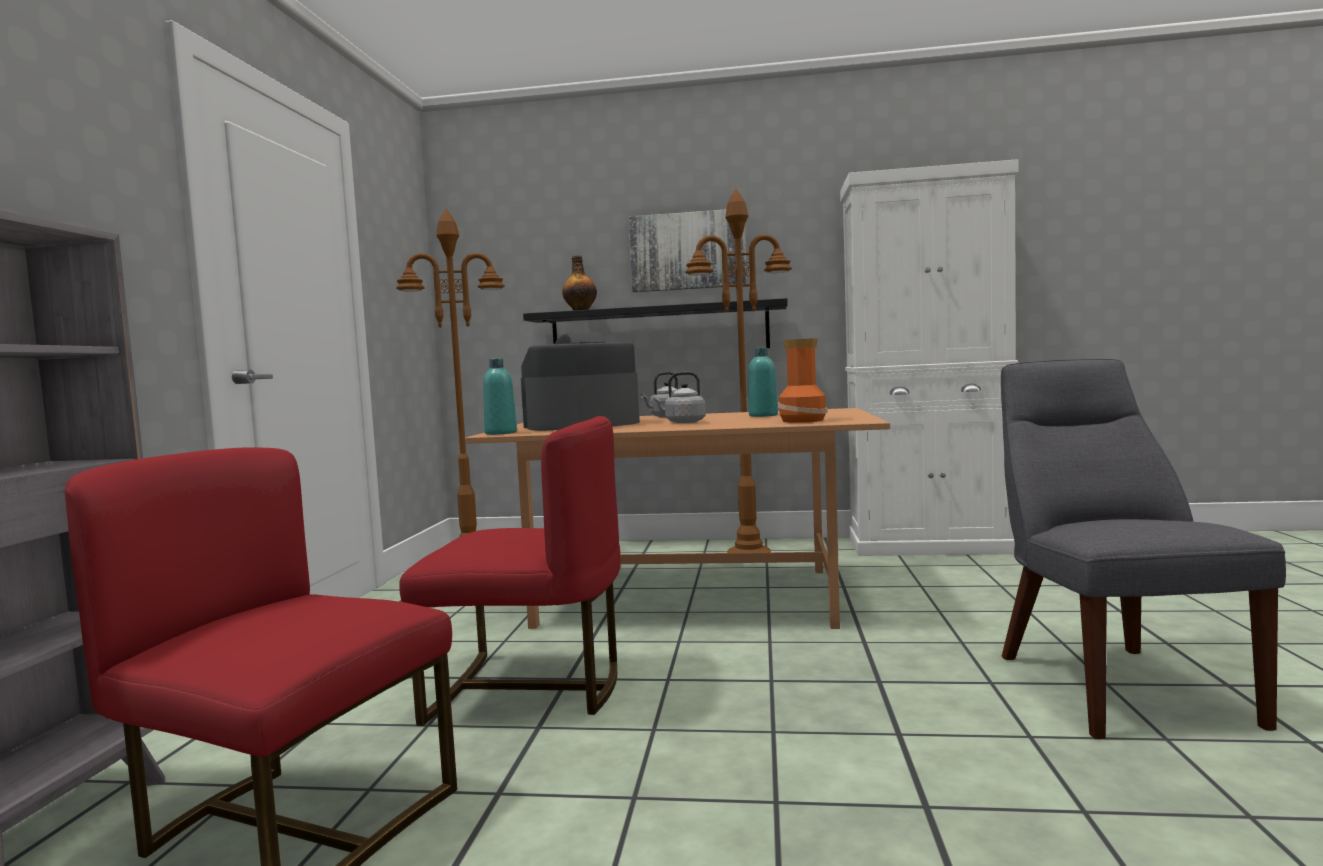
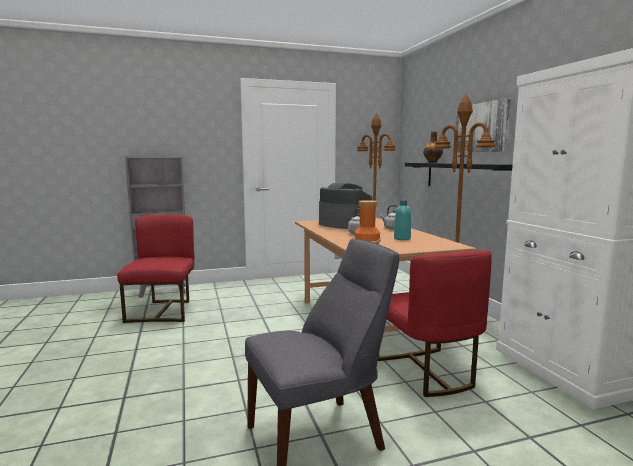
camera: 65 degrees right, 5 degrees up
red chair [399,416,621,726] -> red chair moved to [378,250,492,397]
turquoise bottle [483,359,517,435] -> none

